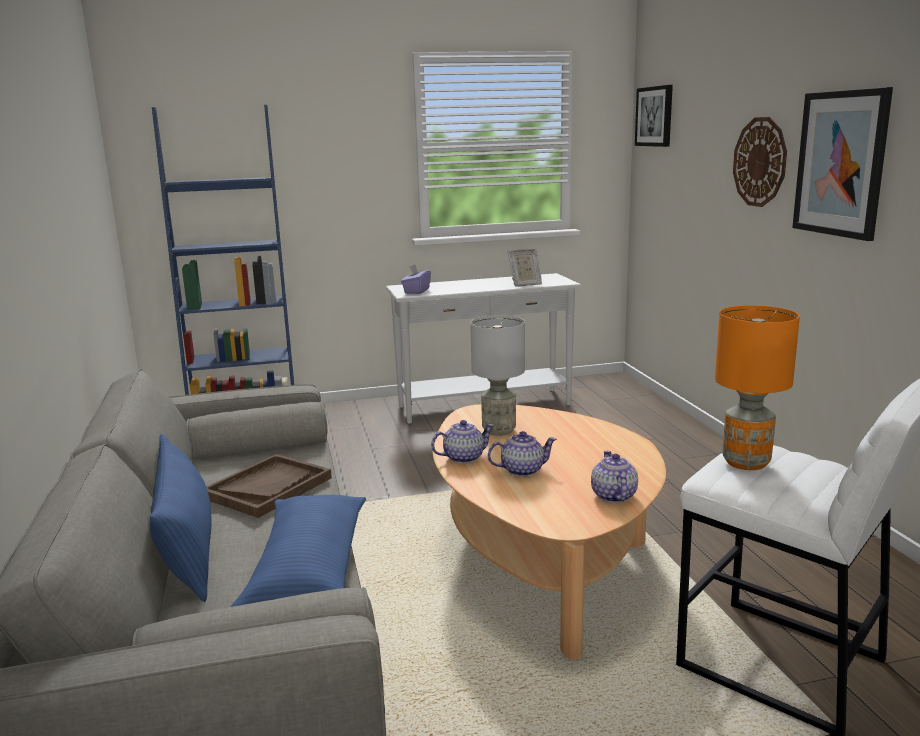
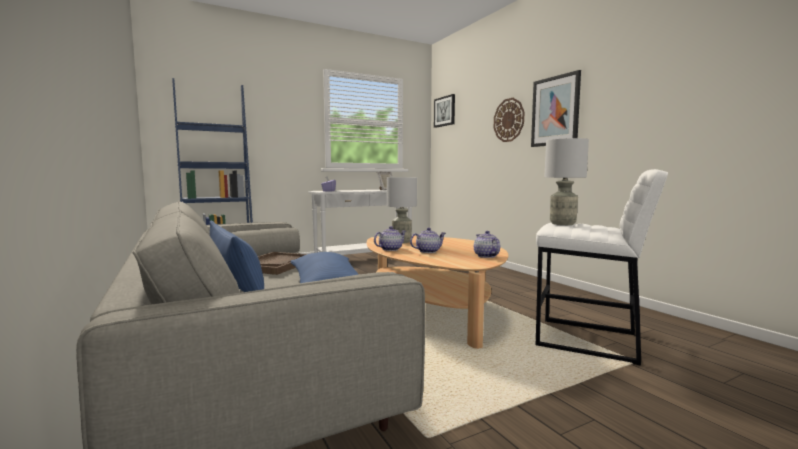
camera: 15 degrees left, 10 degrees down
orange table lamp [715,305,800,470] -> grey table lamp [545,138,589,225]

